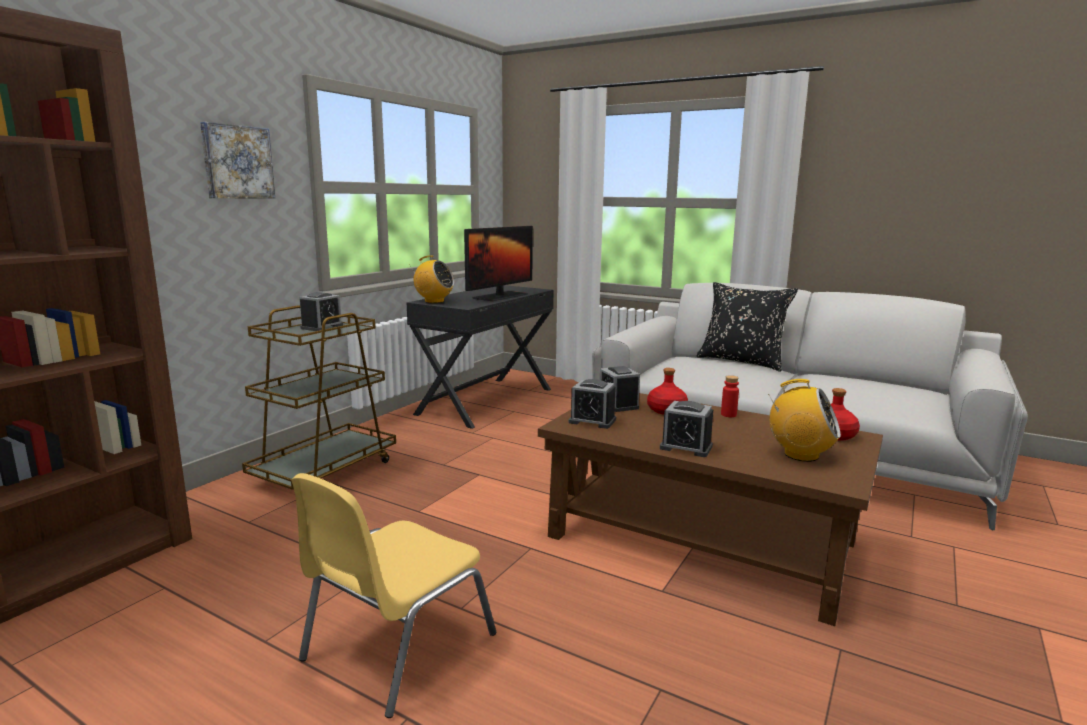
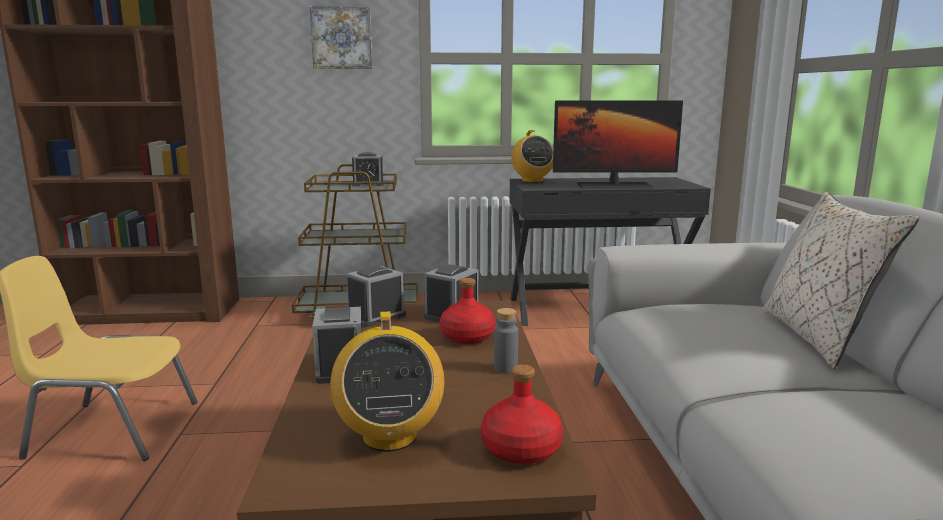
camera: 55 degrees right, 0 degrees up
alarm clock [569,379,616,429] -> alarm clock turned 60 degrees clockwise [347,266,406,327]
black pillow [697,282,798,372] -> beige pillow [762,192,919,369]
red bottle [721,375,739,417] -> grey bottle [494,308,518,373]

